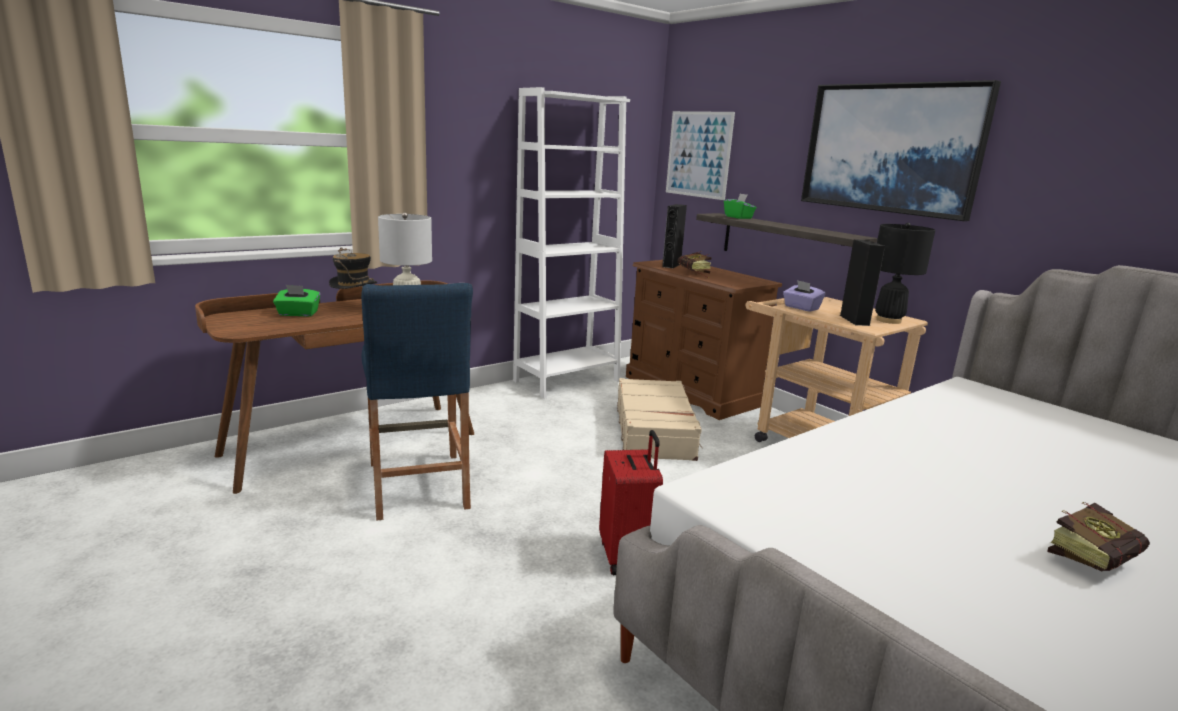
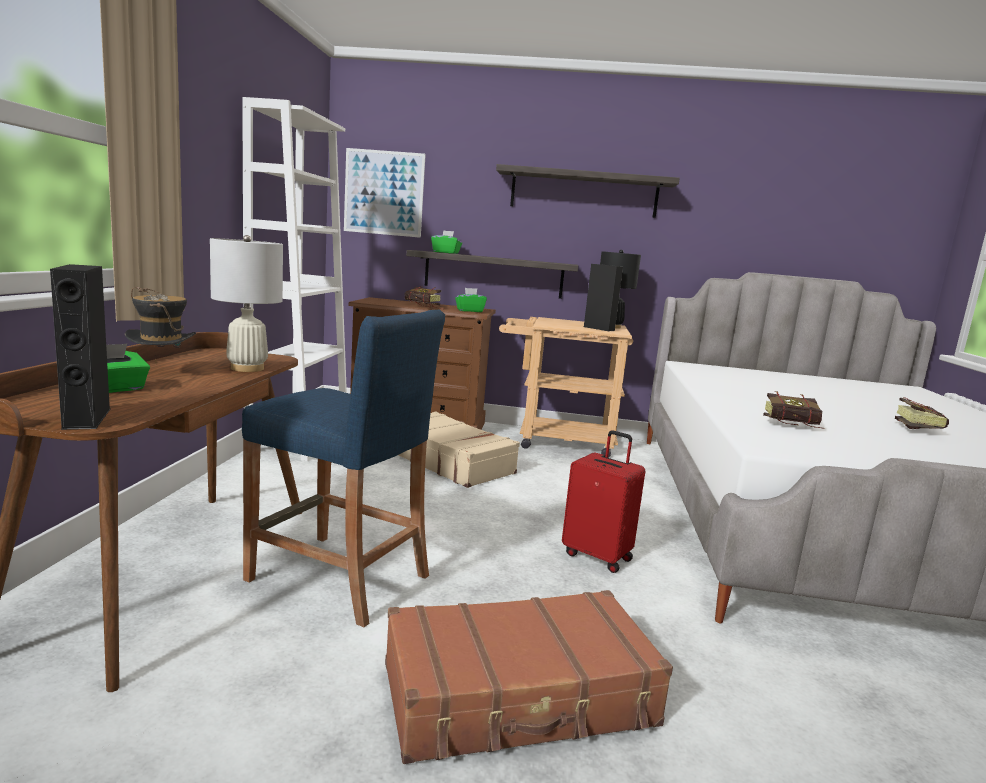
camera: 45 degrees left, 5 degrees down
black speaker [662,204,687,268] -> black speaker moved to [50,264,110,430]
purple tissue box [783,280,825,312] -> none
picture [801,80,1001,221] -> shelf [496,164,680,218]
none -> brown suitcase [385,590,673,764]
none -> green tissue box [455,288,487,312]
none -> book [763,391,824,429]

